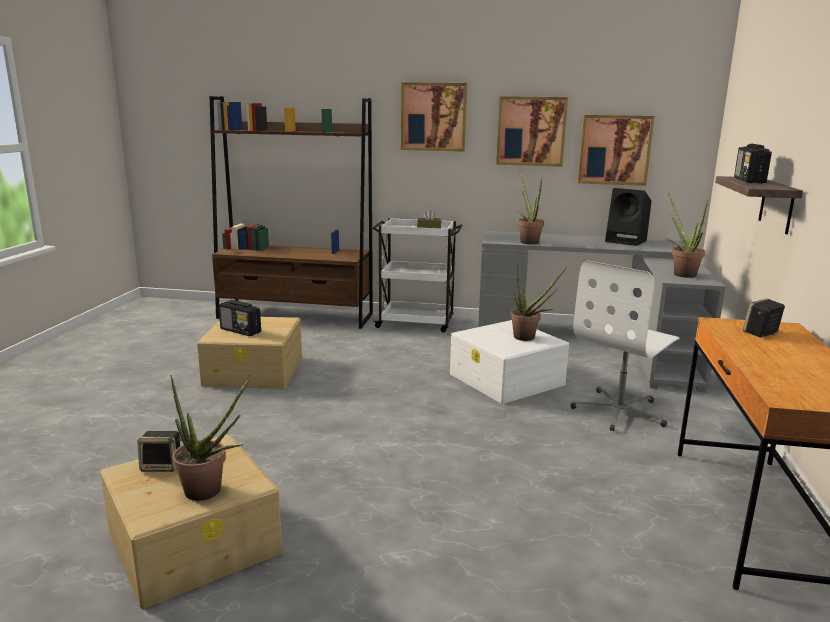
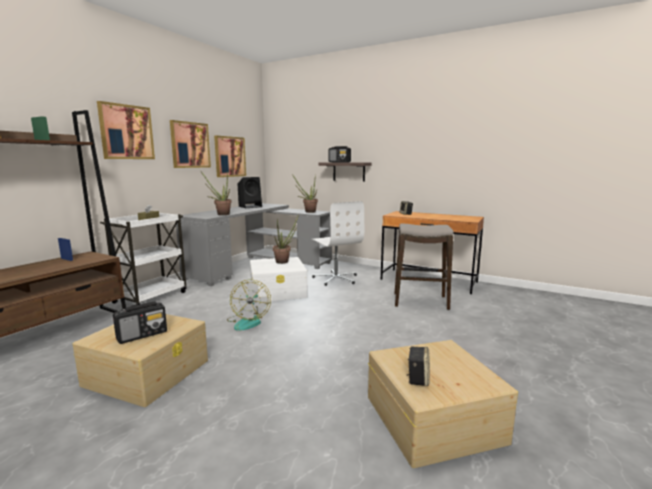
camera: 70 degrees left, 5 degrees down
potted plant [170,375,249,501] -> none
none -> fan [227,280,271,331]
none -> stool [394,223,454,310]

